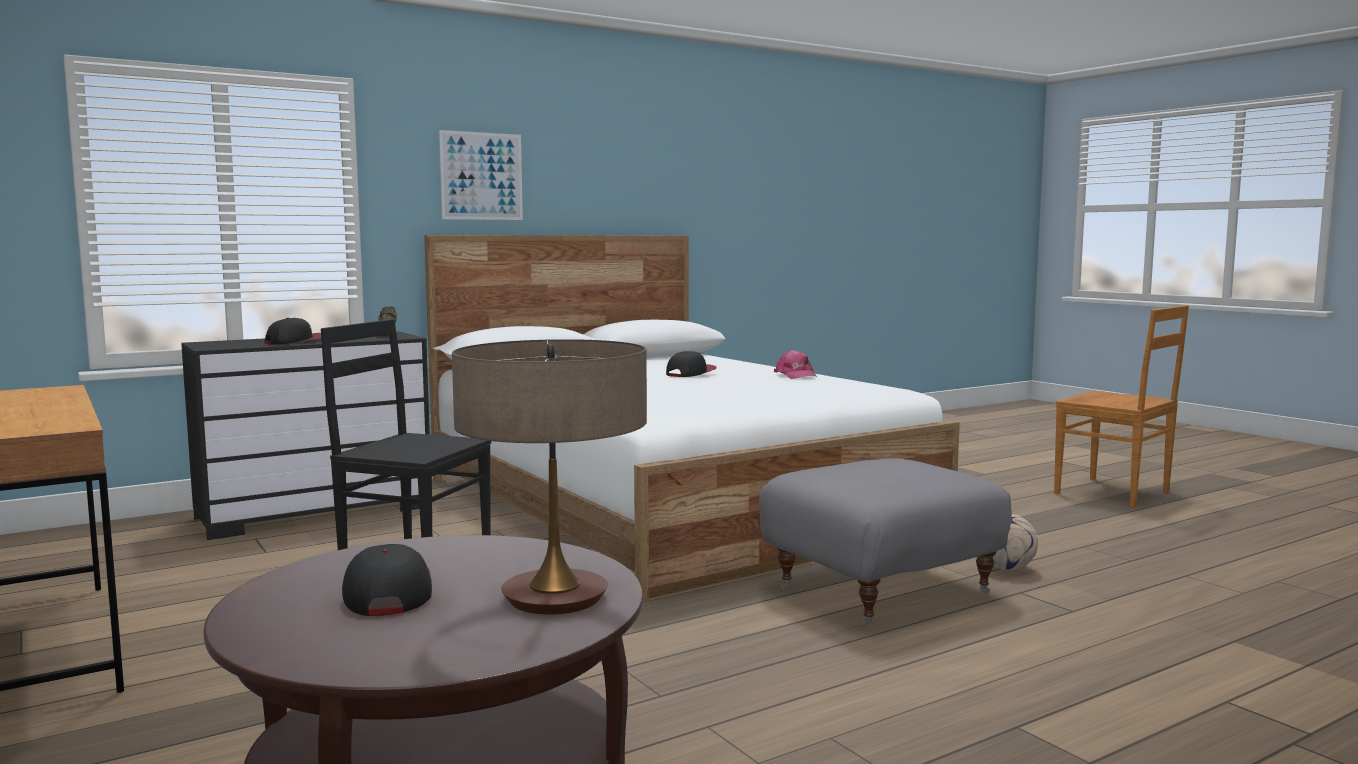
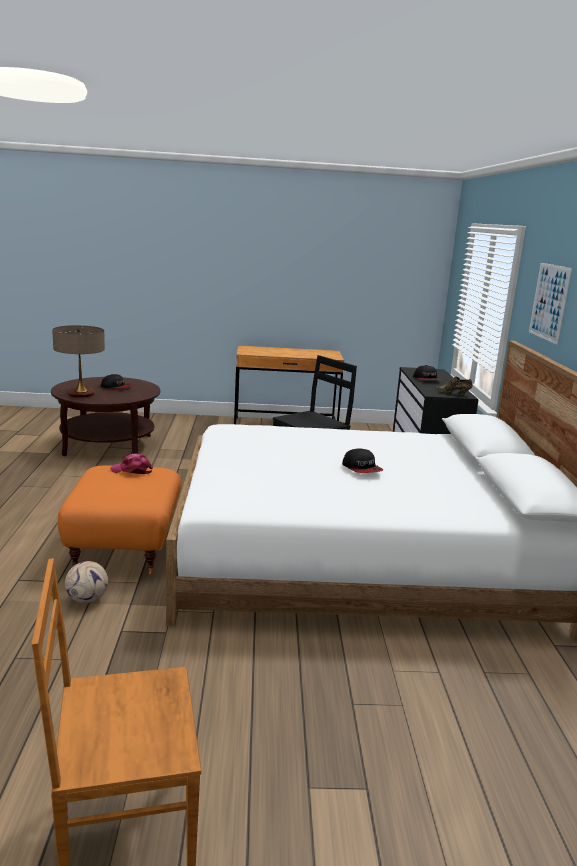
camera: 120 degrees right, 10 degrees up
grey ottoman [759,458,1012,628] -> orange ottoman [58,465,181,575]
pink cap [774,350,818,379] -> pink cap moved to [110,454,153,474]

